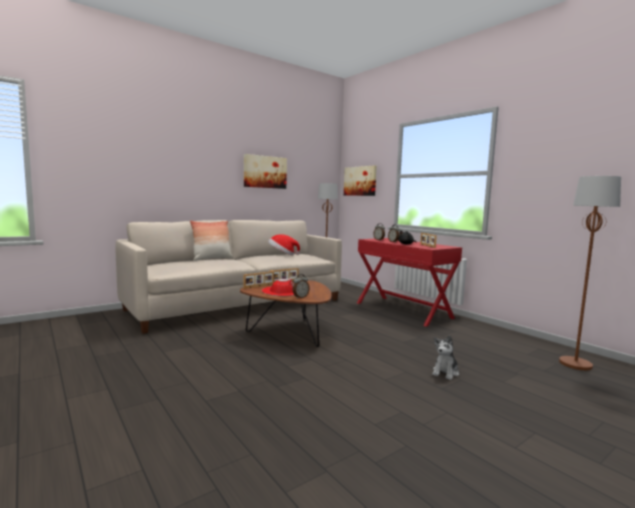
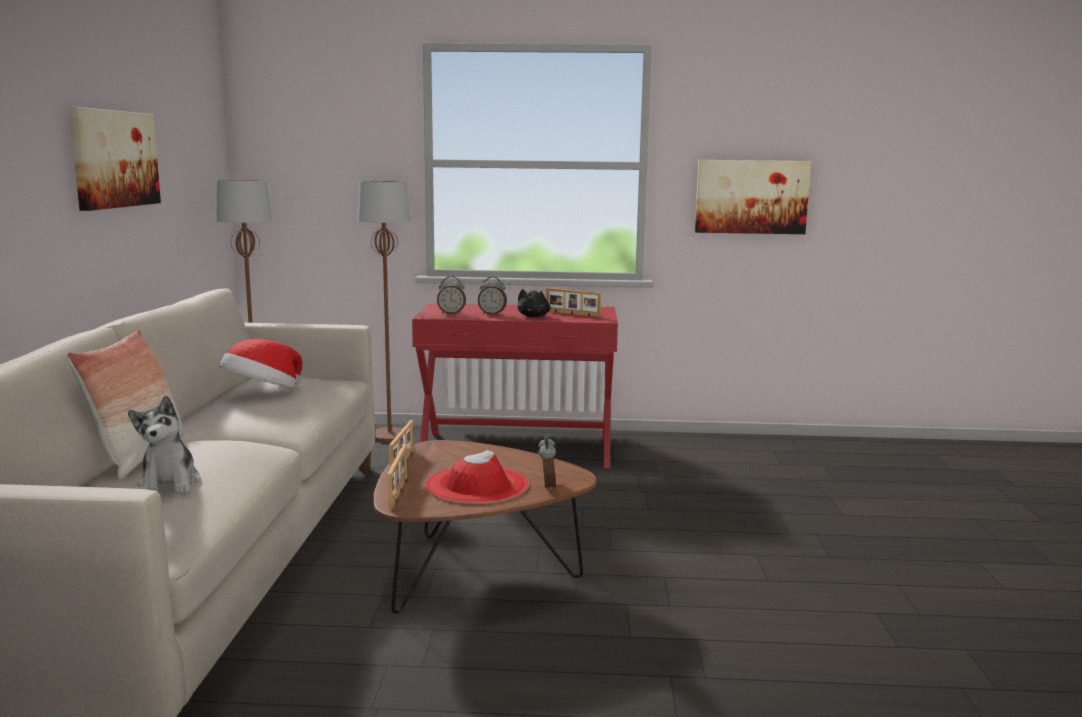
camera: 50 degrees left, 5 degrees up
picture [344,165,377,196] -> picture moved to [695,160,811,234]
plush toy [432,335,459,380] -> plush toy moved to [128,396,201,494]
brown floor lamp [559,176,621,370] -> brown floor lamp moved to [357,180,410,443]

